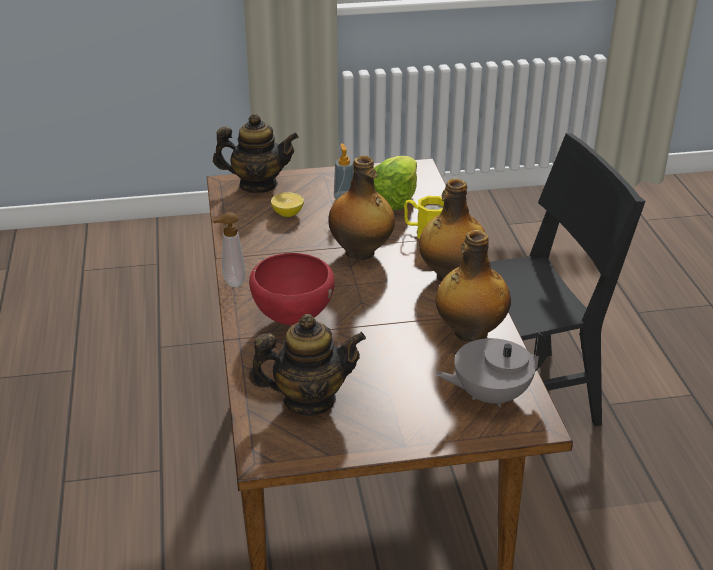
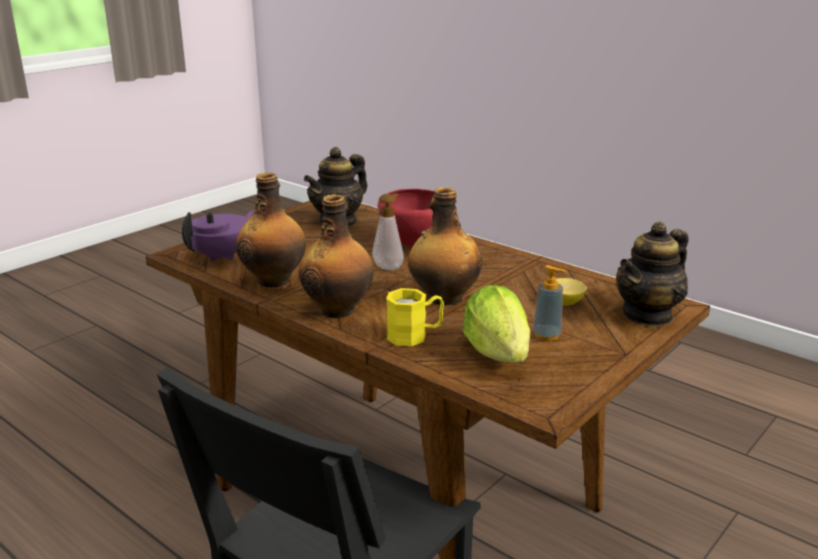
camera: 140 degrees right, 10 degrees down
soap dispenser [212,212,246,287] -> soap dispenser moved to [372,193,404,270]
grey teapot [435,331,548,407] -> purple teapot [182,210,254,262]

